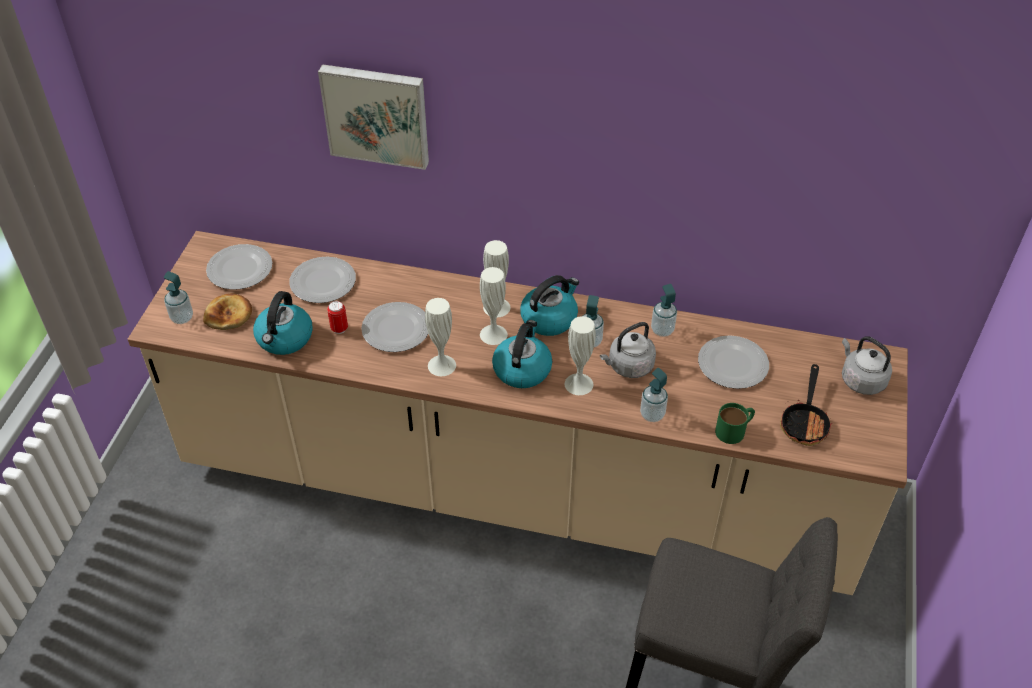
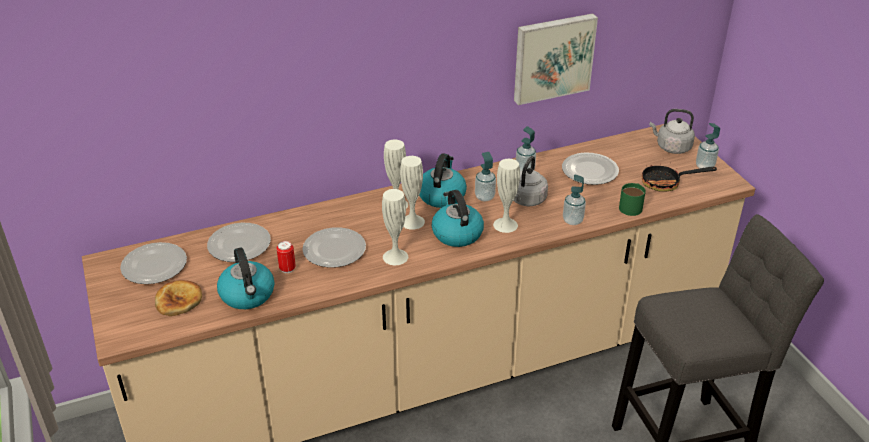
camera: 35 degrees left, 10 degrees down
soap dispenser [164,271,193,324] -> soap dispenser moved to [696,123,720,169]
picture [318,64,429,170] -> picture moved to [514,13,598,105]
frying pan [780,364,832,446] -> frying pan turned 105 degrees clockwise [642,165,717,192]

